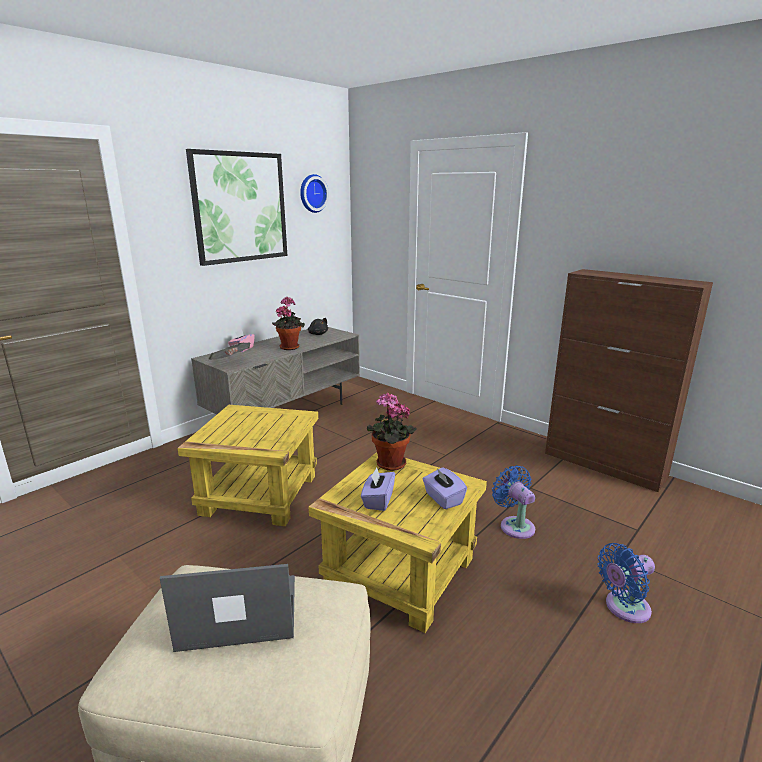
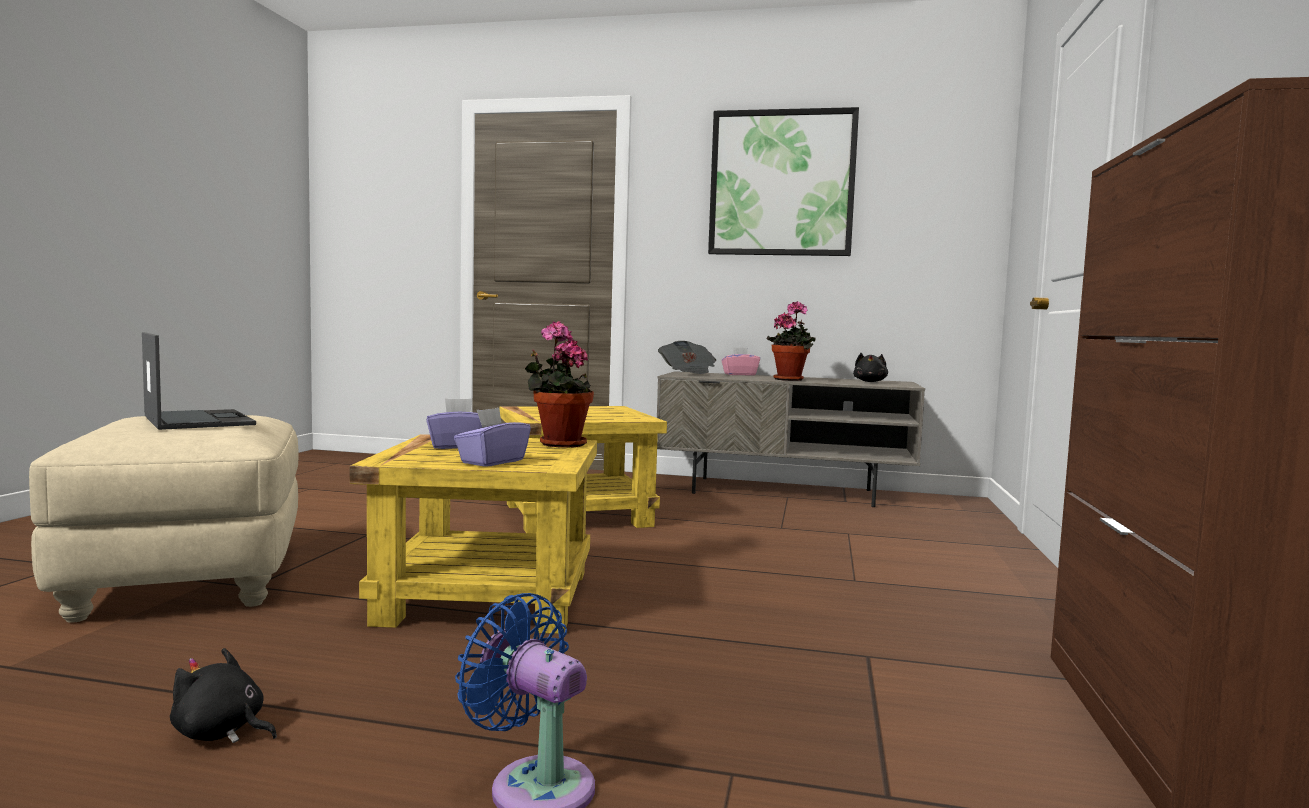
camera: 60 degrees right, 15 degrees down
wall clock [300,174,329,213] -> none
blue fan [492,465,535,539] -> none
none -> black plush toy [170,648,277,743]

